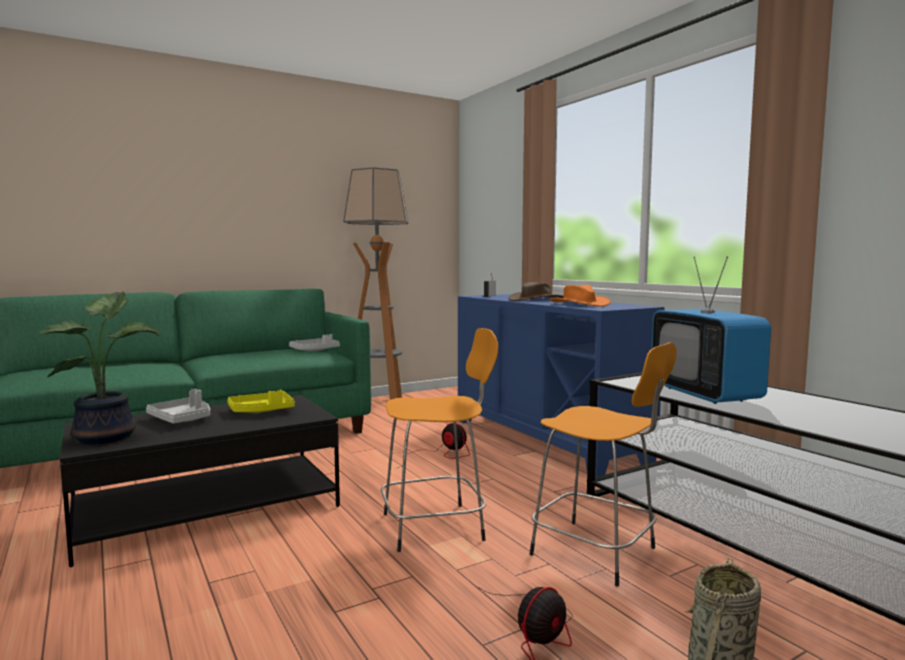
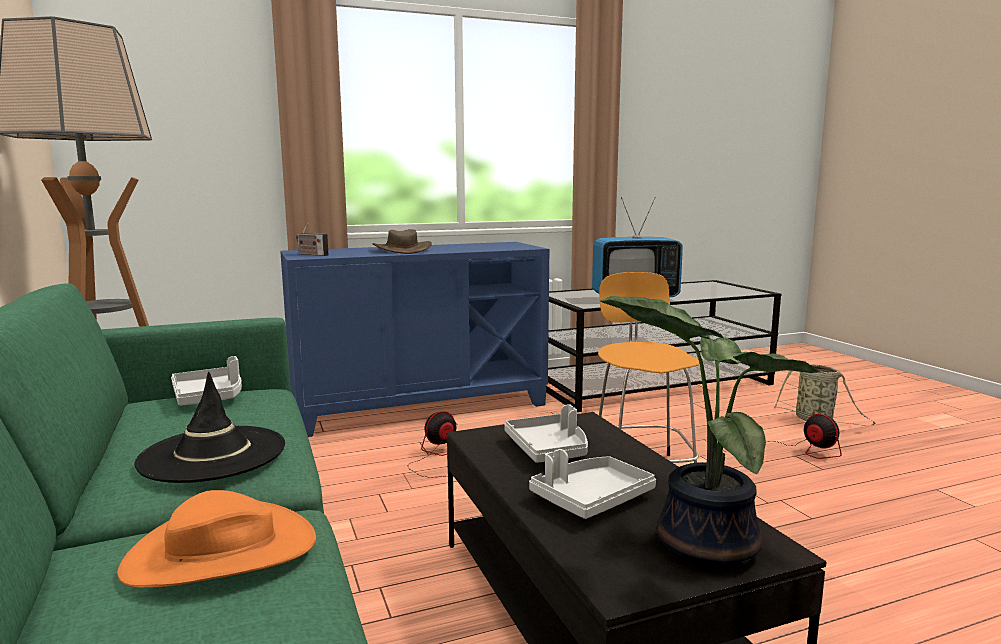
camera: 80 degrees left, 5 degrees up
yellow tray [227,390,295,413] -> grey tray [504,404,588,463]
orange stool [530,342,677,587] -> none
orange hat [550,285,611,307] -> orange hat moved to [117,490,316,588]
none -> black hat [134,372,285,483]

